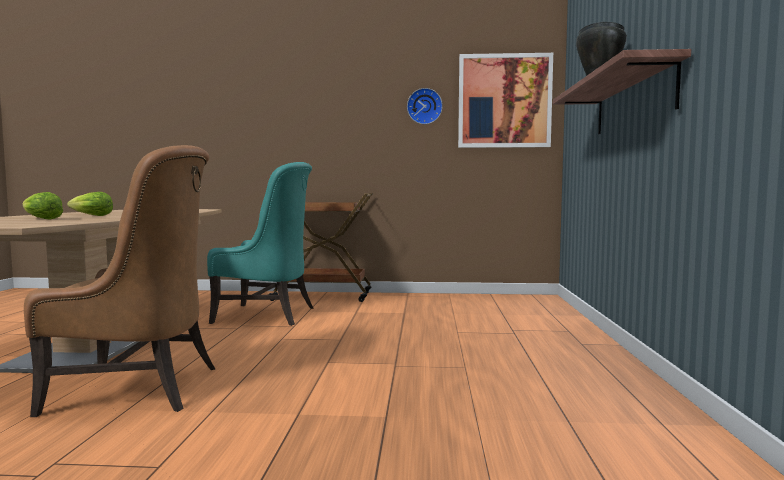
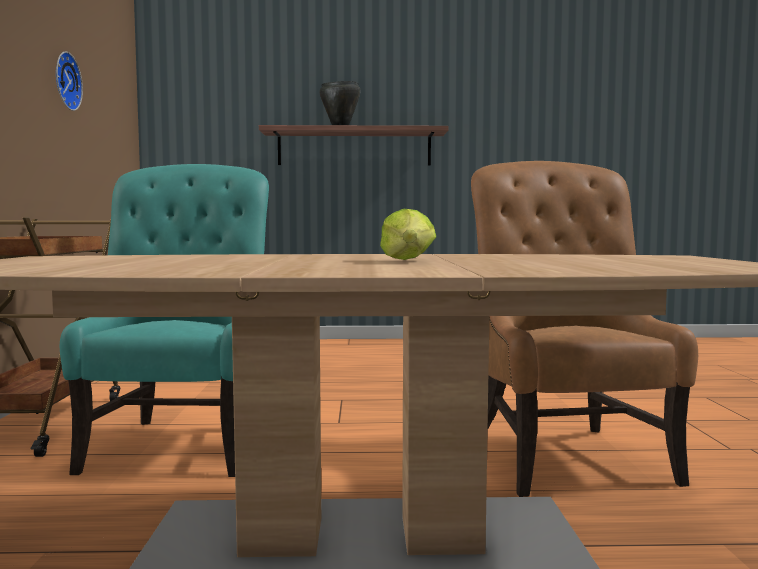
camera: 95 degrees left, 0 degrees up
lettuce [22,192,63,219] -> none
picture [458,53,553,148] -> none

